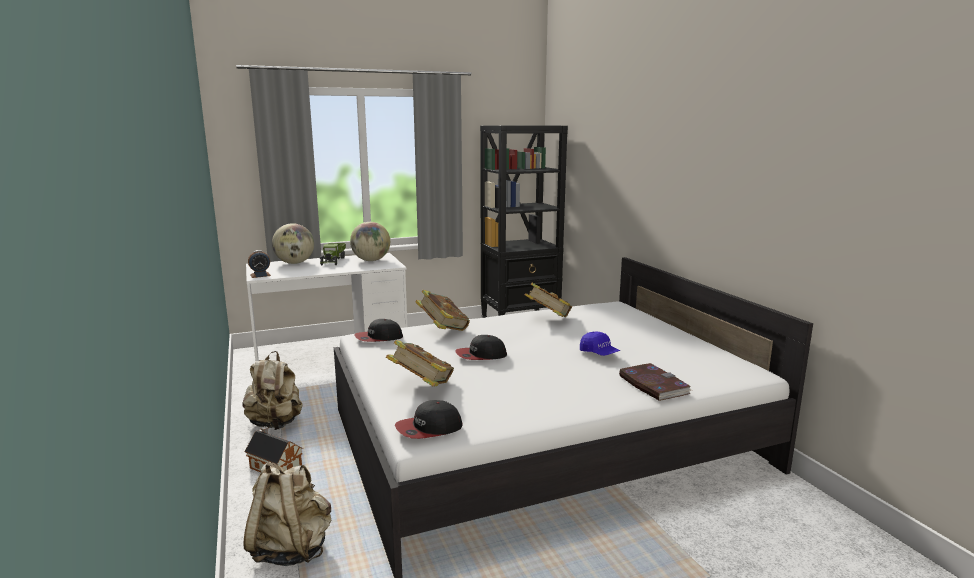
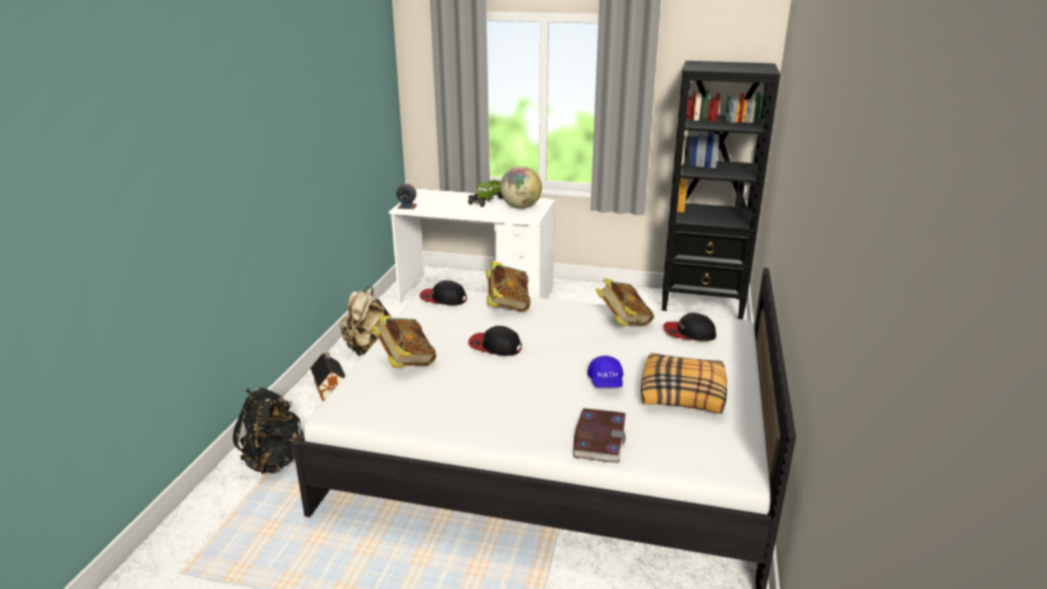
camera: 35 degrees right, 10 degrees up
beige backpack [243,461,331,566] -> black backpack [232,388,302,474]
globe [272,223,314,264] -> none
cap [395,400,463,439] -> cap moved to [664,313,716,341]
none -> pillow [641,353,727,414]

